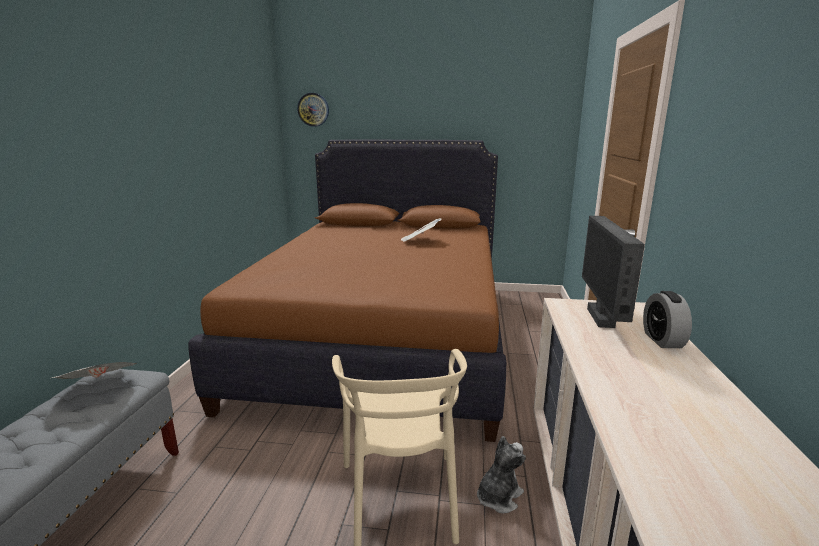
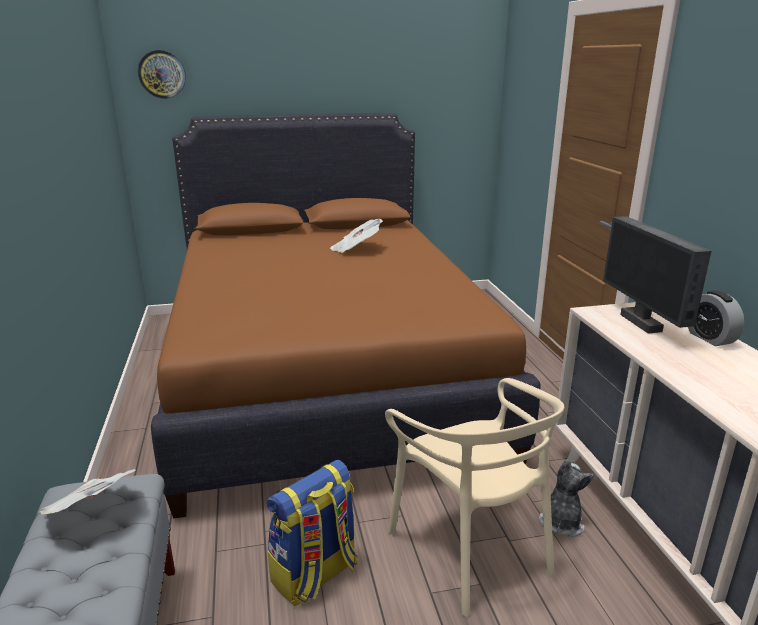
camera: 20 degrees left, 5 degrees up
none -> backpack [267,460,357,607]

